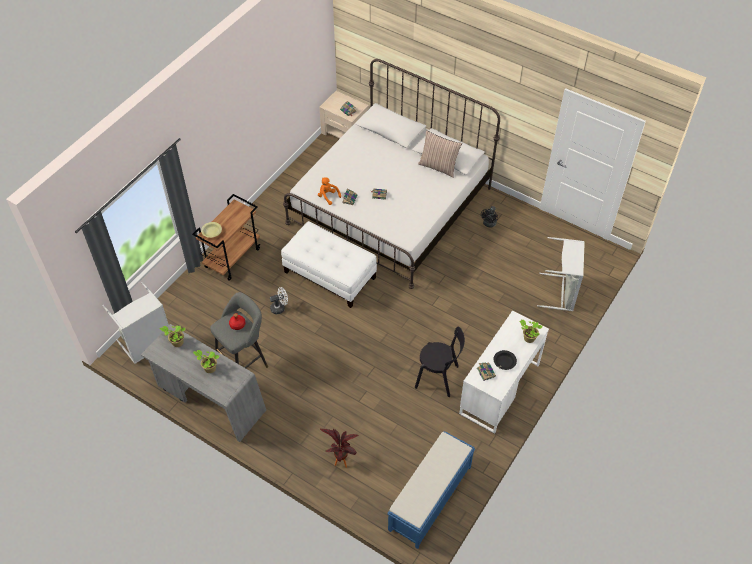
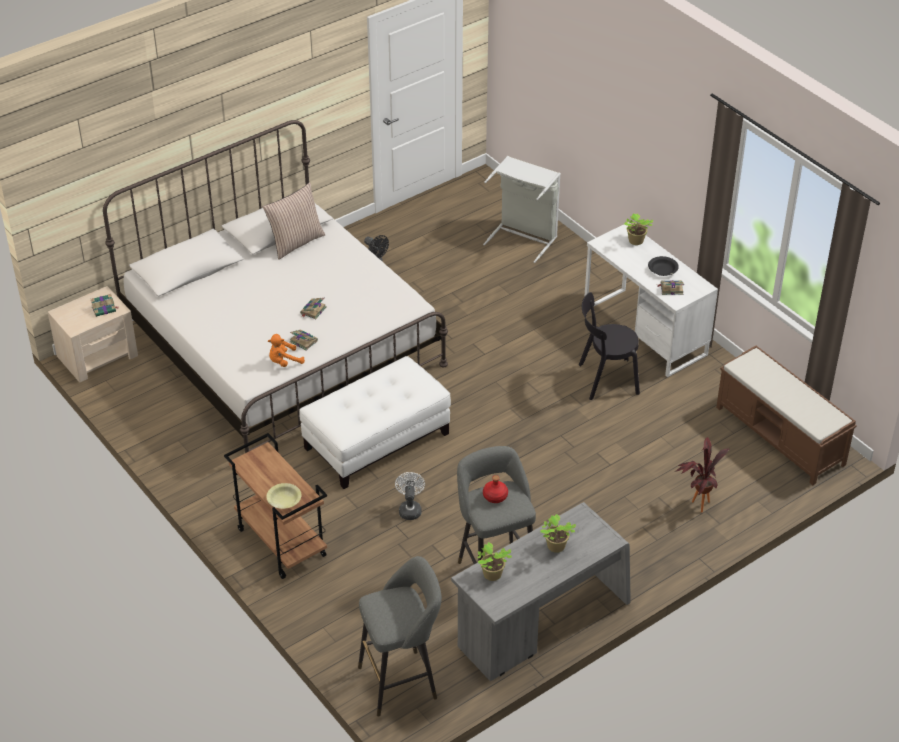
camera: 70 degrees left, 10 degrees down
grey laundry basket [102,282,169,364] -> grey stool [358,556,442,717]
blue bench [387,431,475,549] -> brown bench [716,346,857,485]
black chair [415,326,465,397] -> black chair turned 135 degrees counterclockwise [579,292,640,400]

